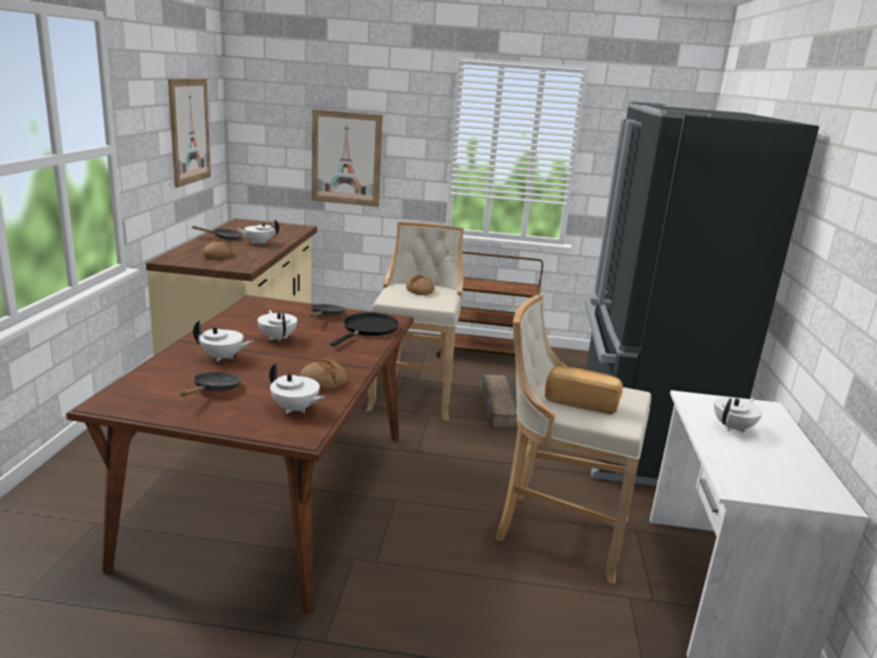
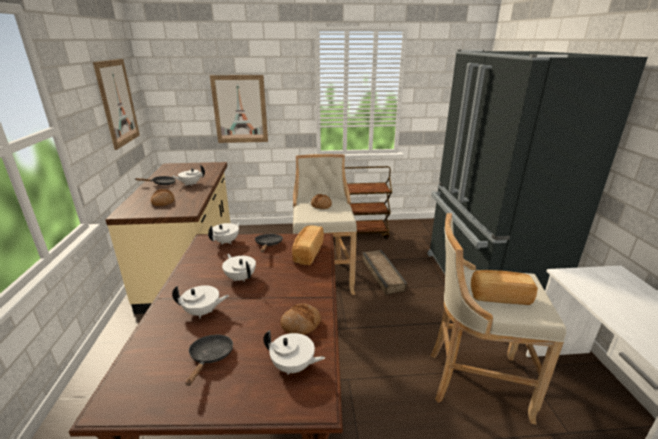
camera: 10 degrees left, 5 degrees up
black frying pan [331,313,399,346] -> bread [292,225,324,266]
white teapot [714,397,763,433] -> white teapot moved to [208,221,241,245]

